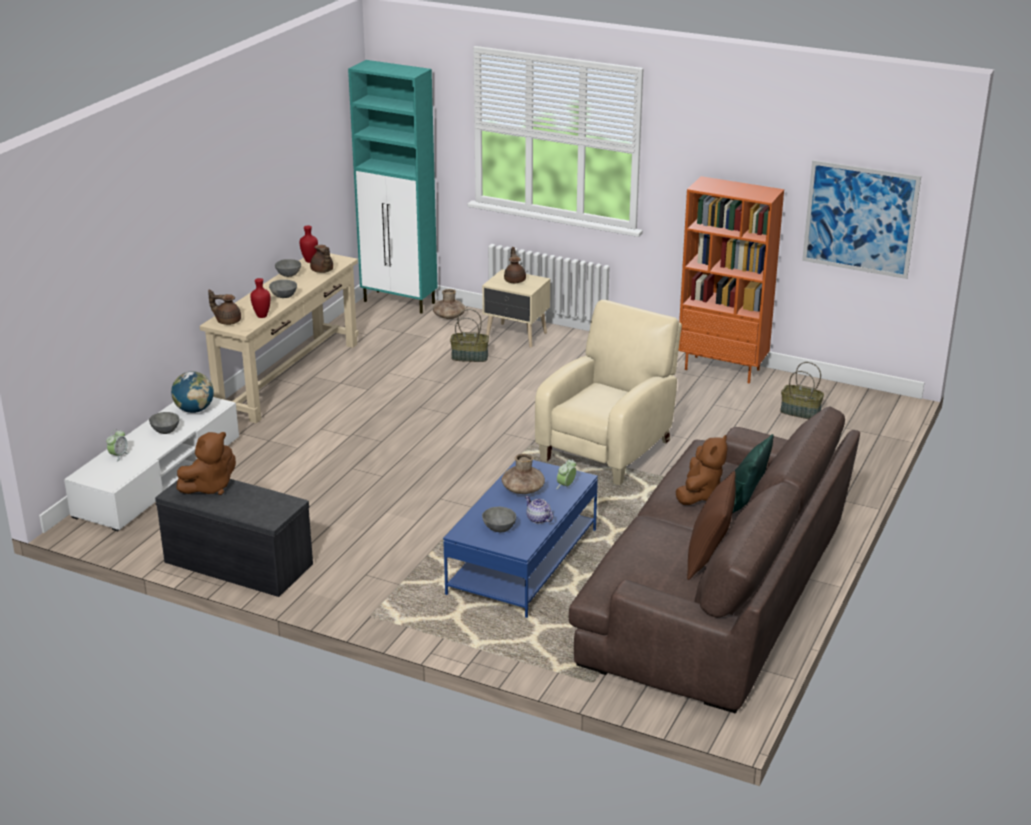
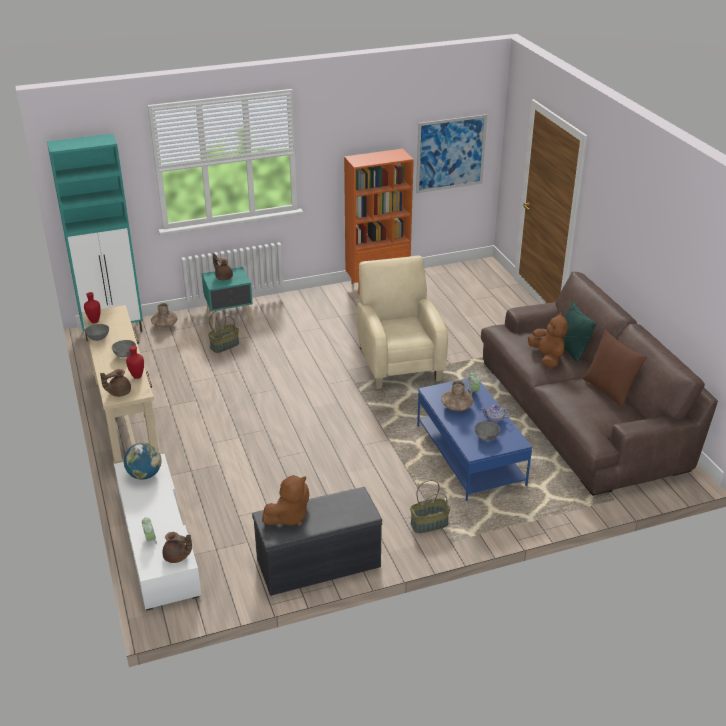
camera: 45 degrees left, 5 degrees up
grey bowl [149,412,179,434] -> none
brown plush toy [176,432,236,495] -> brown plush toy turned 45 degrees clockwise [262,475,309,526]
brown teapot [310,245,333,273] -> brown teapot moved to [163,532,192,563]
beige nightstand [482,269,550,348] -> turquoise nightstand [202,267,253,329]
basket [780,362,824,419] -> basket moved to [410,480,450,533]

